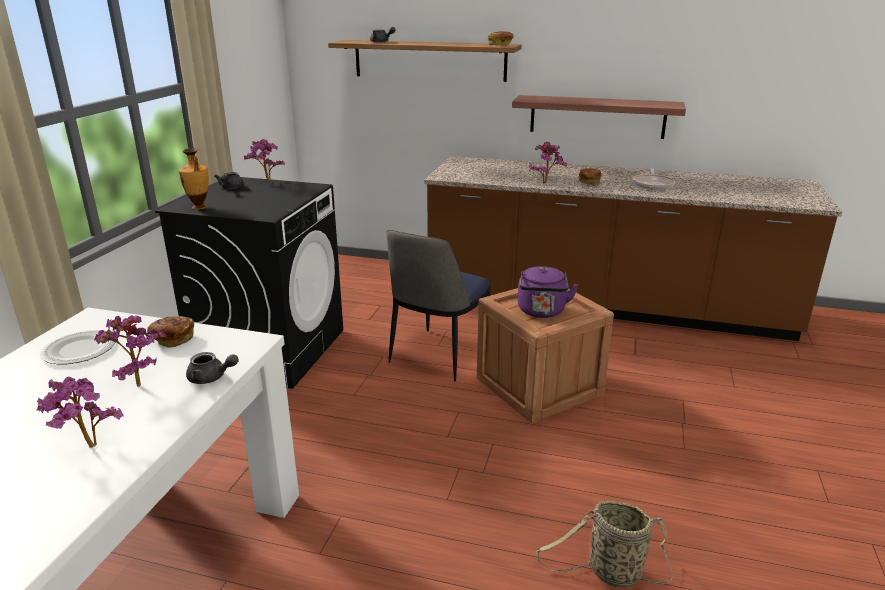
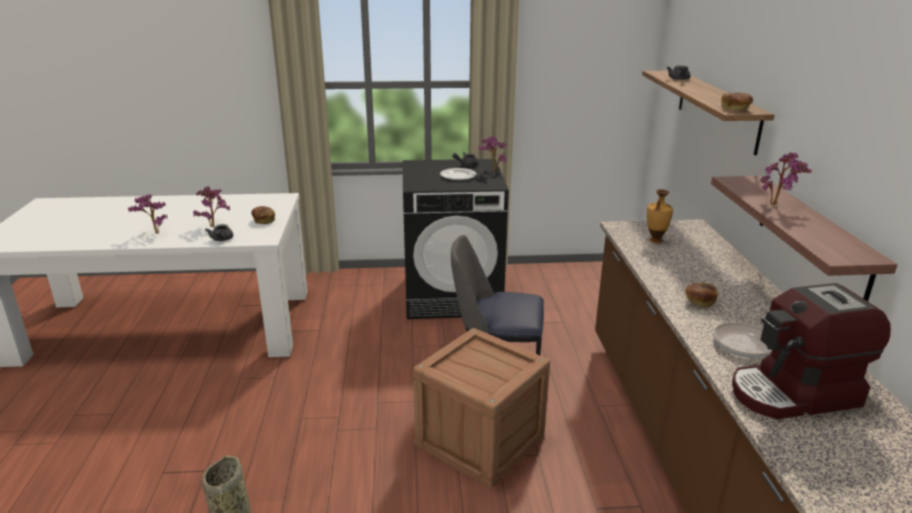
camera: 70 degrees right, 0 degrees up
plate [40,330,115,364] -> plate moved to [440,168,476,180]
vase [179,148,209,210] -> vase moved to [647,189,673,243]
purple kettle [518,266,579,318] -> none
potted plant [529,141,567,183] -> potted plant moved to [760,153,812,205]
none -> coffee machine [732,283,891,419]

